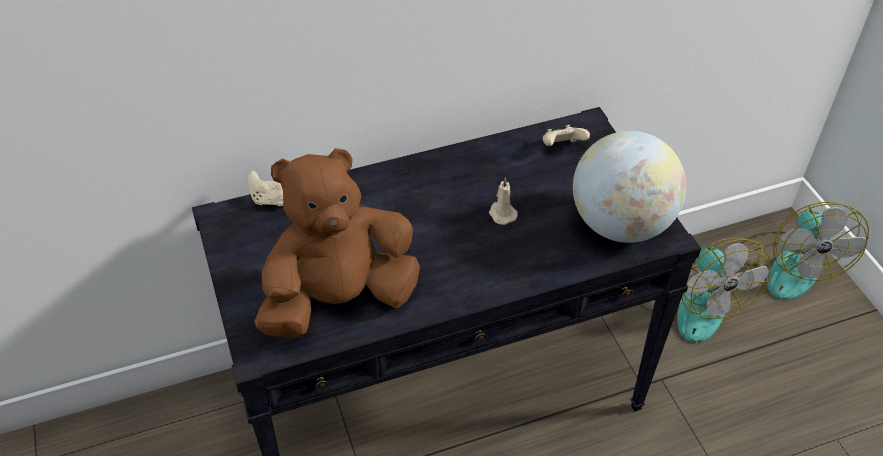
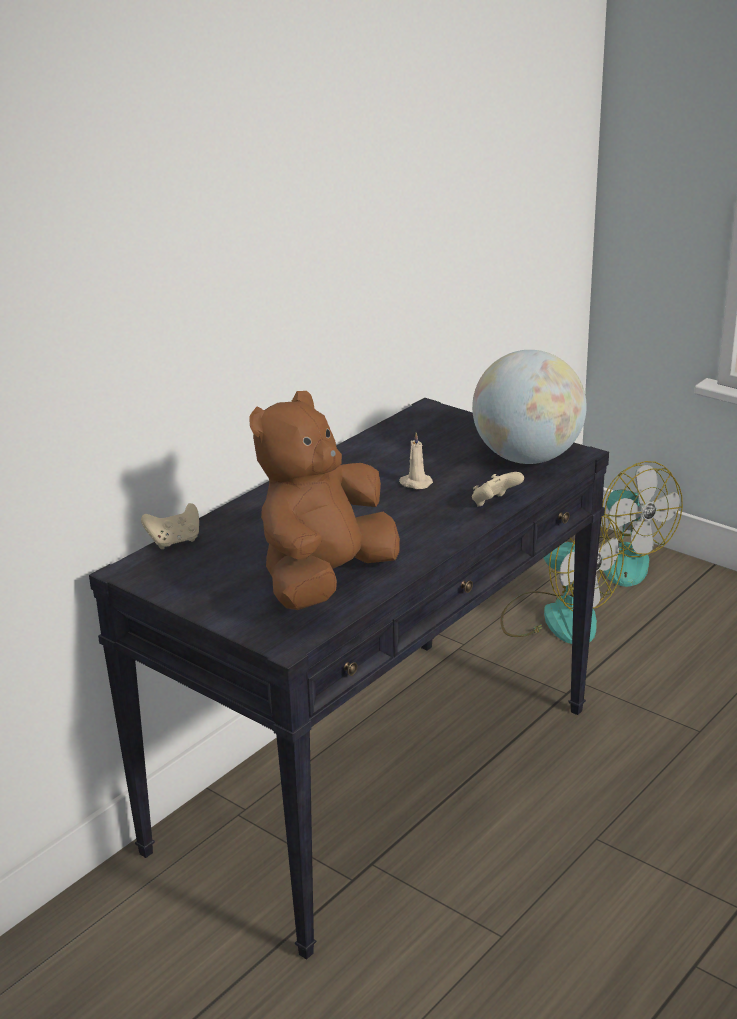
camera: 30 degrees left, 20 degrees down
beige game controller [543,125,590,146] -> beige game controller moved to [472,472,524,507]

